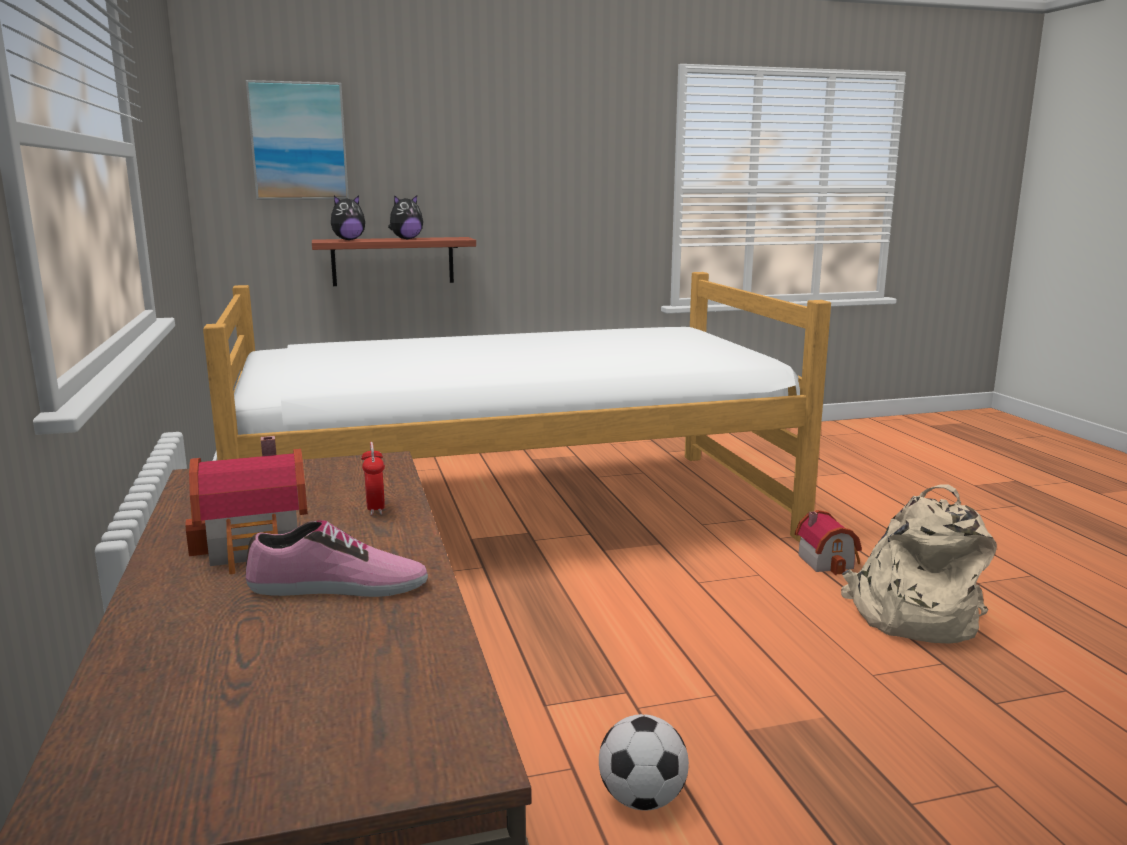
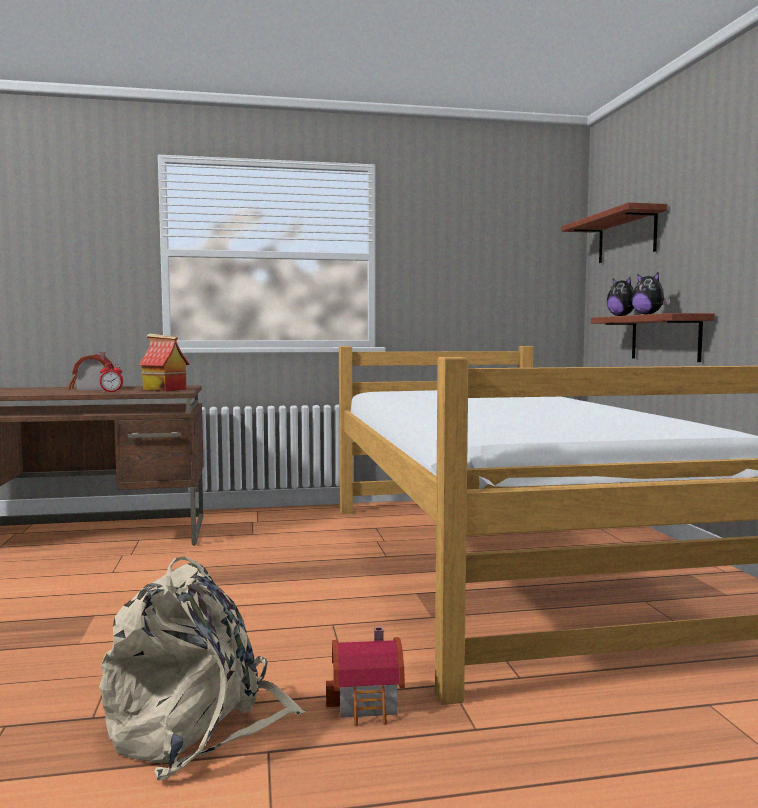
camera: 95 degrees right, 10 degrees down
picture [246,80,349,200] -> shelf [561,202,667,263]
shoe [246,520,428,597] -> none
football [599,714,689,810] -> none
none -> toy house [139,334,190,391]

